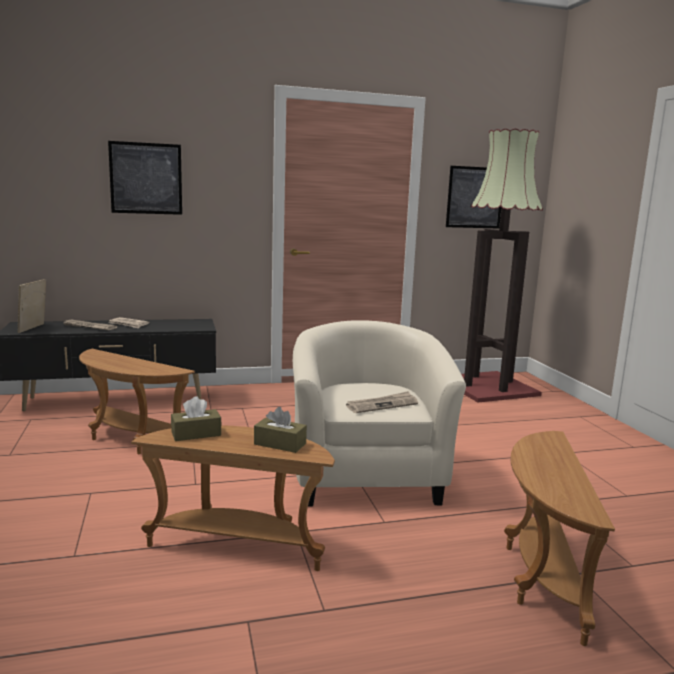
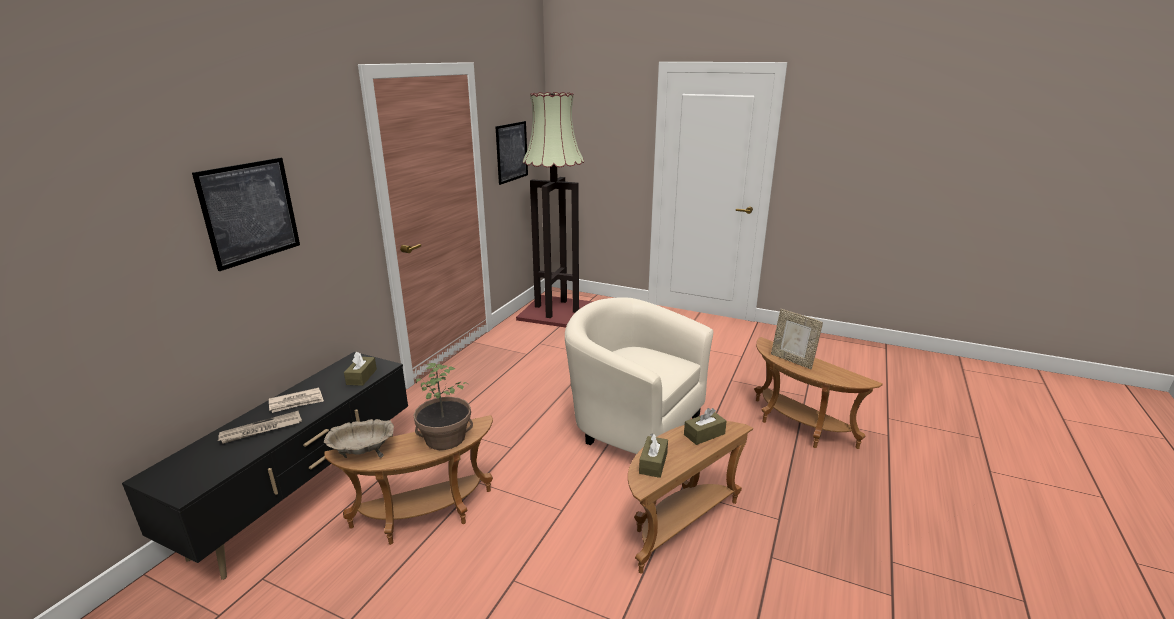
camera: 50 degrees left, 10 degrees up
picture frame [17,279,46,333] -> picture frame moved to [771,309,823,369]
newspaper [346,391,418,413] -> none
none -> beige bowl [324,419,394,458]
none -> brown tissue box [344,352,377,386]
none -> potted plant [413,363,473,450]

